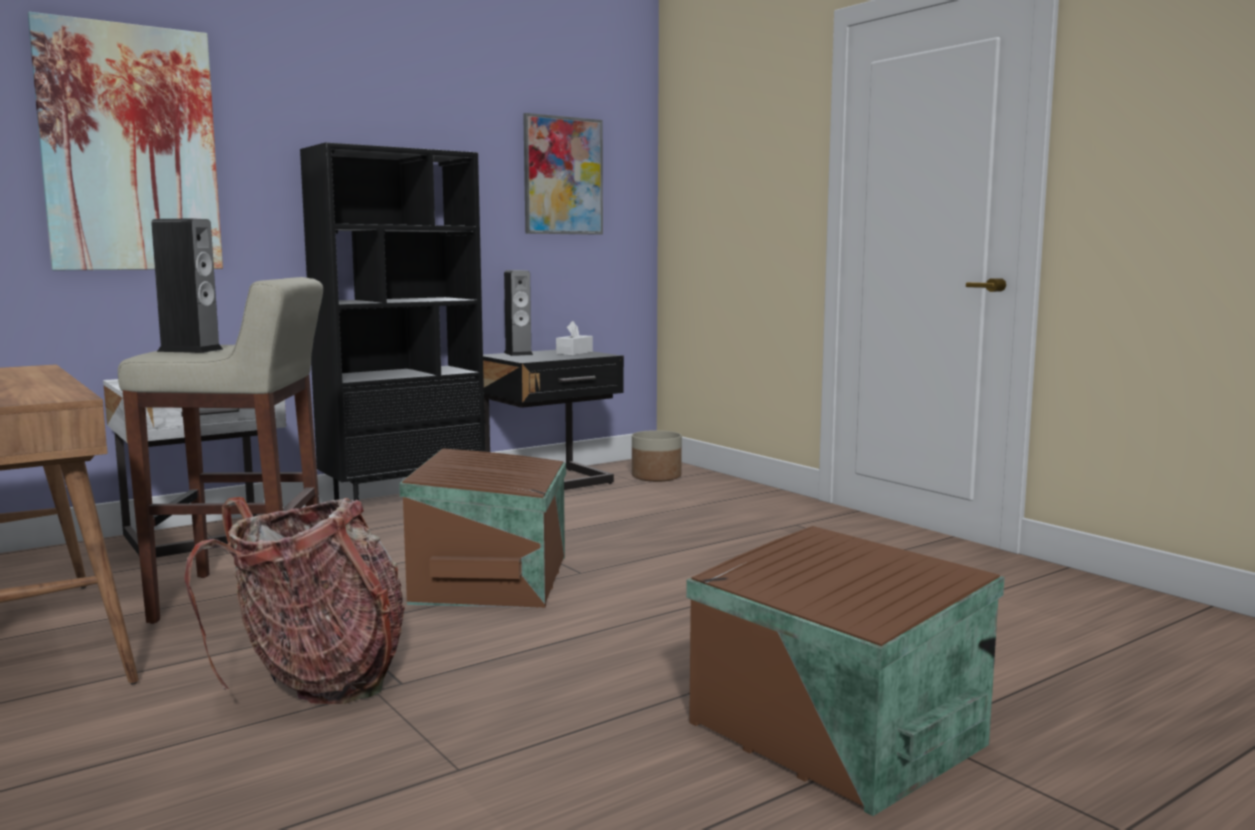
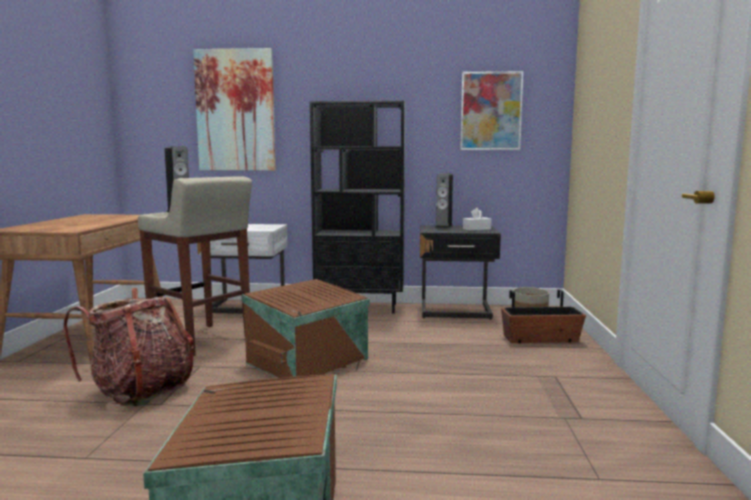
camera: 40 degrees right, 0 degrees up
none -> planter [501,290,586,343]

